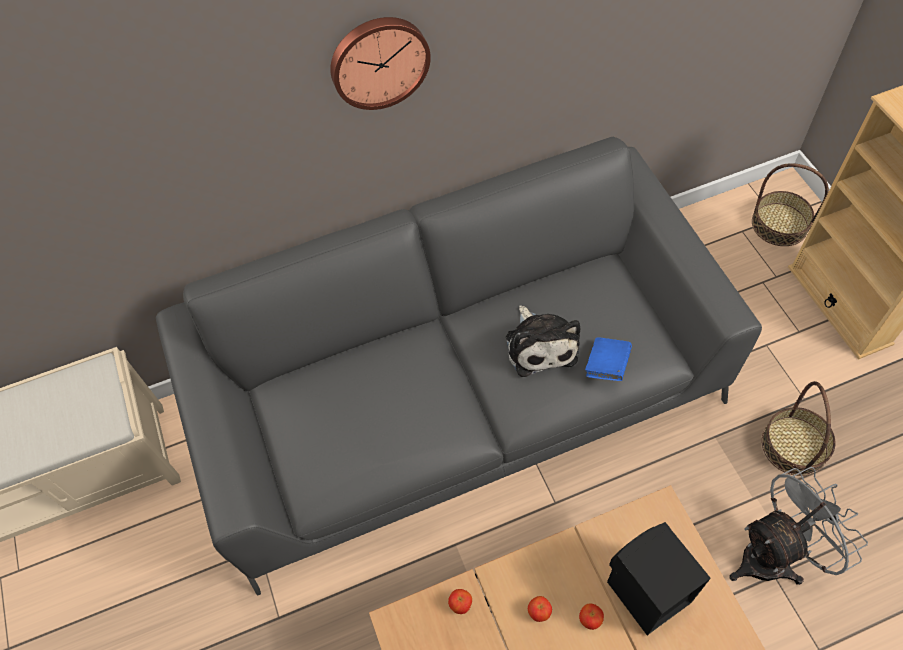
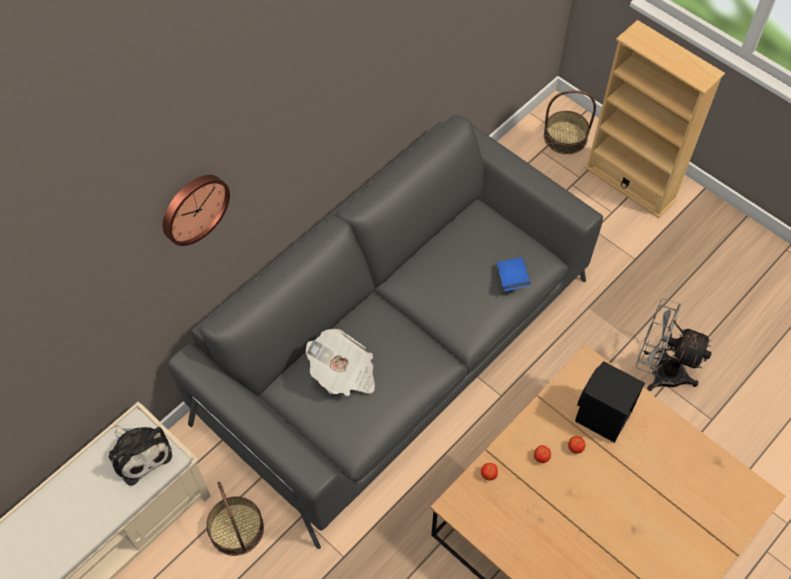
camera: 30 degrees left, 0 degrees up
wall clock [330,17,431,110] -> wall clock moved to [163,175,230,246]
plush toy [506,305,580,377] -> plush toy moved to [109,425,172,486]
grey fan [729,467,868,585] -> grey fan turned 105 degrees counterclockwise [636,298,712,391]
basket [762,381,835,476] -> basket moved to [206,481,264,556]
none -> newspaper [306,329,375,396]

